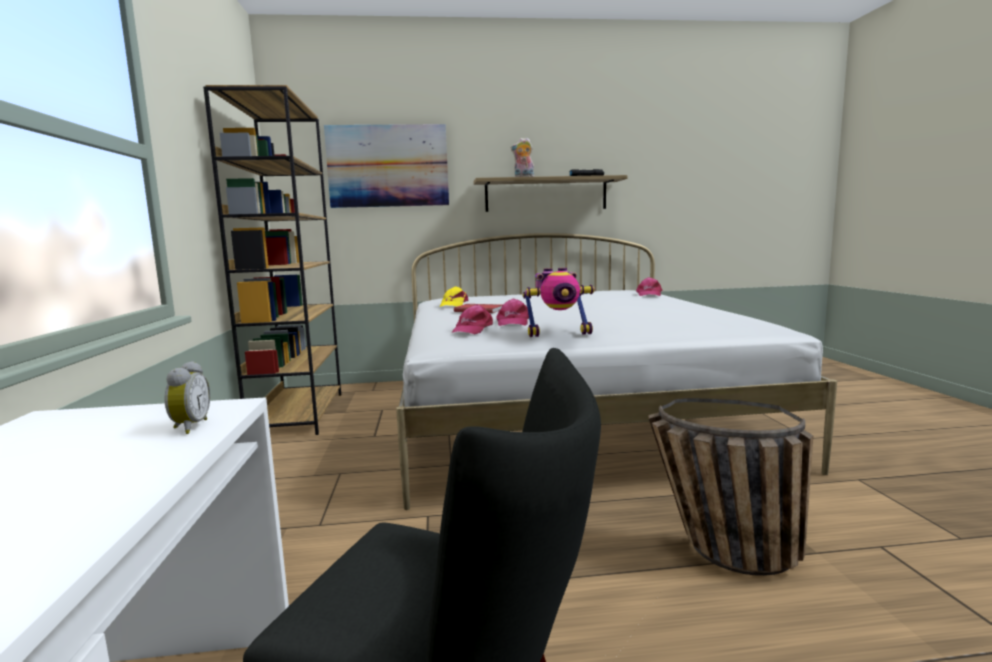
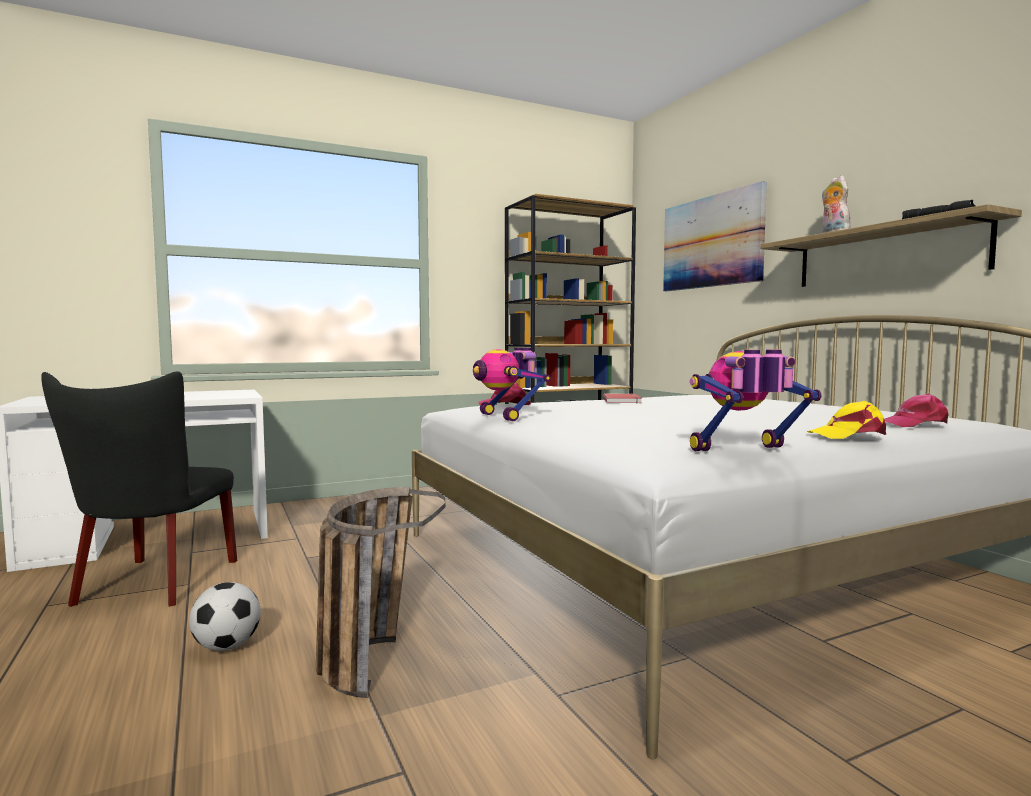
camera: 70 degrees right, 5 degrees down
alarm clock [165,361,210,434] -> none
yellow cap [440,286,469,307] -> yellow cap moved to [807,401,886,439]
pink cap [496,299,529,326] -> none
none -> football [189,582,261,651]
none -> toy robot [690,350,821,451]

